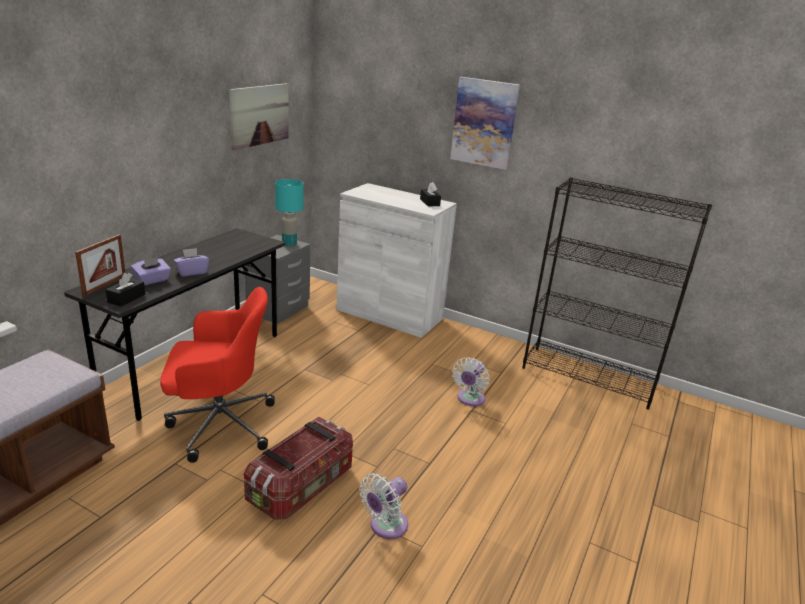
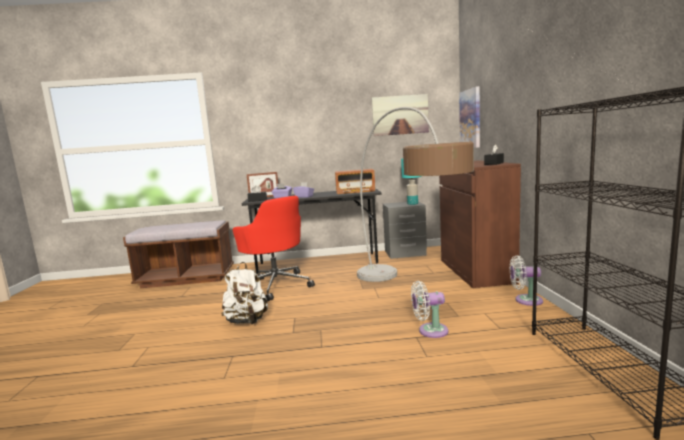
camera: 60 degrees right, 15 degrees down
storage box [244,417,353,520] -> white backpack [221,262,268,324]
white cabinet [336,183,457,338] -> brown cabinet [439,160,521,288]
white fan [359,473,408,539] -> white fan moved to [510,255,543,306]
picture [450,77,520,170] -> picture moved to [459,86,480,148]
none -> radio [335,169,375,194]
none -> floor lamp [357,107,474,282]

